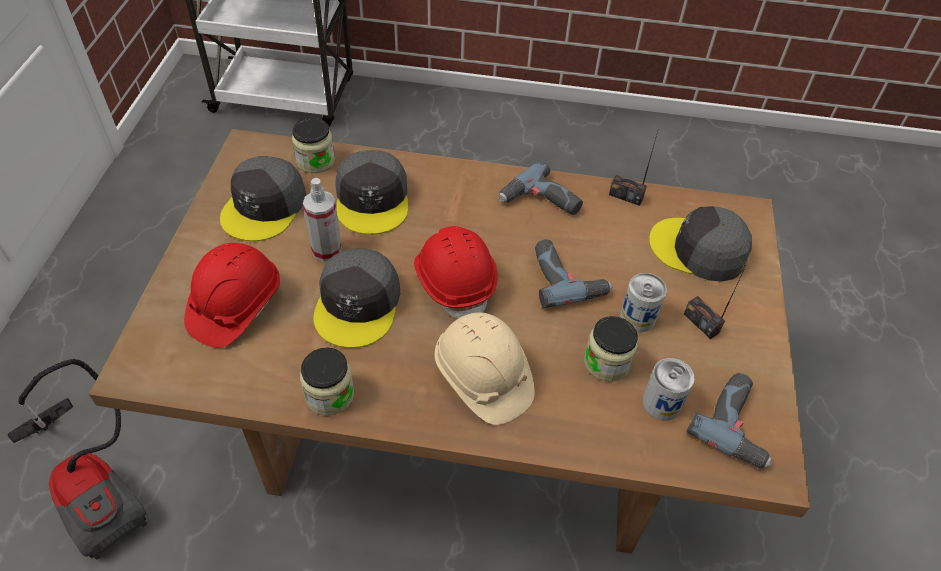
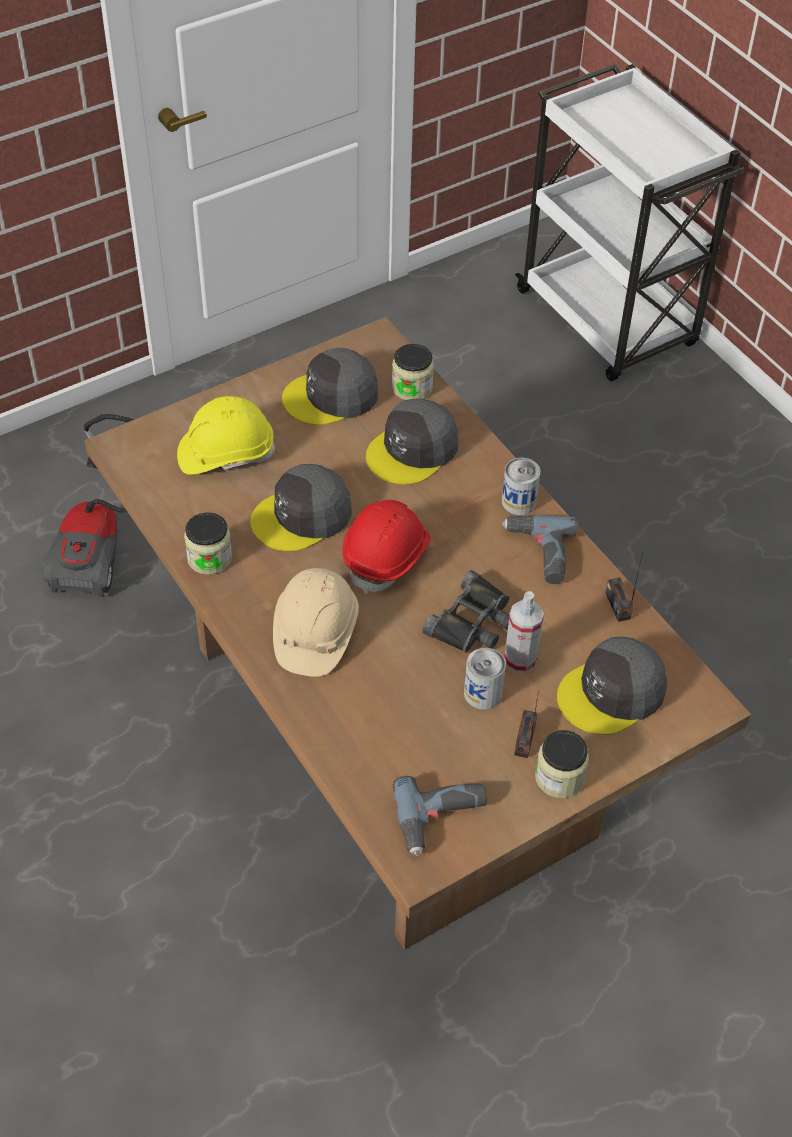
camera: 50 degrees right, 0 degrees up
red hard hat [184,243,280,348] -> yellow hard hat [177,396,275,474]
spray bottle [303,178,342,262] -> spray bottle moved to [504,591,544,673]
power drill [535,239,613,308] -> black binoculars [422,570,510,653]
jar [584,316,638,381] -> jar moved to [535,730,589,798]
can [642,358,695,421] -> can moved to [502,458,540,515]
grey cap [649,206,752,282] -> grey cap turned 105 degrees counterclockwise [557,637,667,735]

